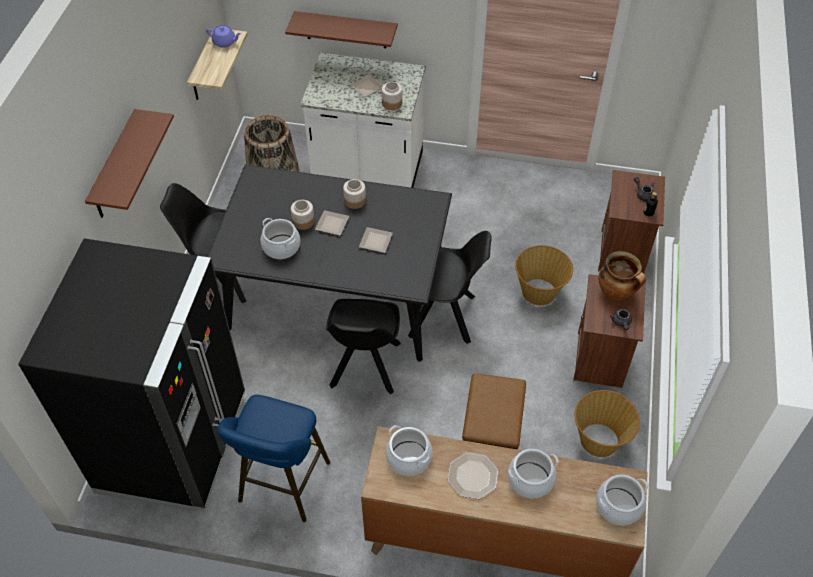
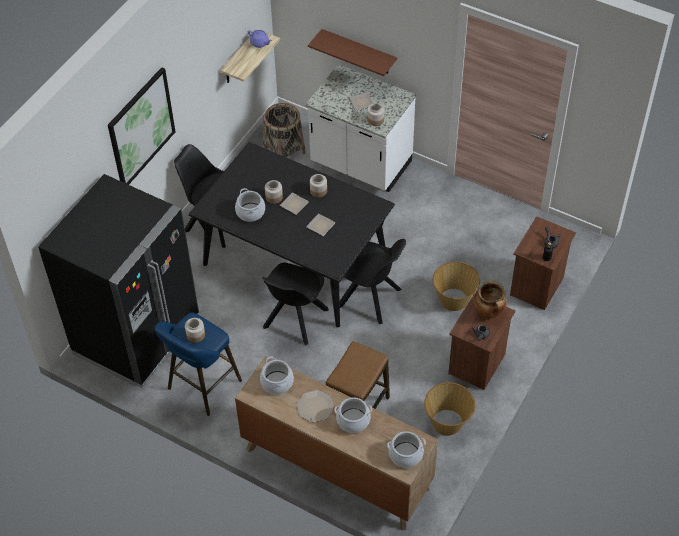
camera: 20 degrees right, 0 degrees up
brown shelf [85,109,174,218] -> picture [108,67,176,185]
none -> jar [185,318,205,343]

